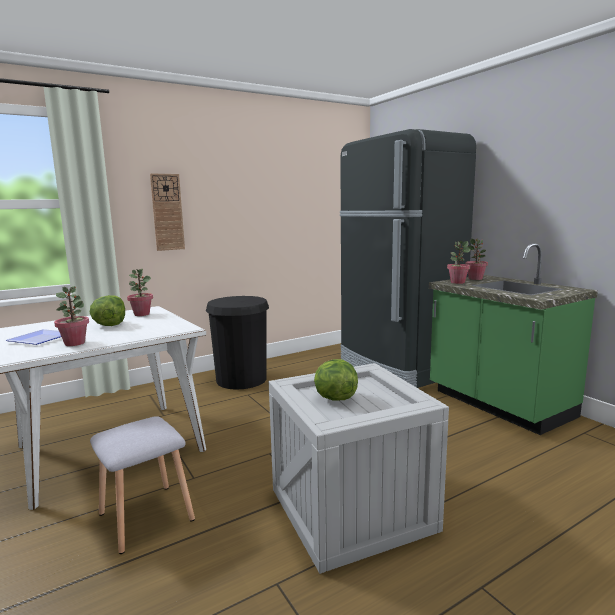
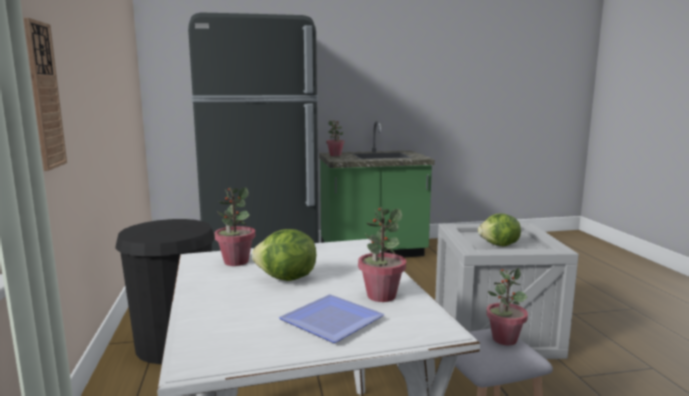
camera: 70 degrees left, 0 degrees up
potted plant [447,241,471,284] -> potted plant moved to [486,268,528,345]

